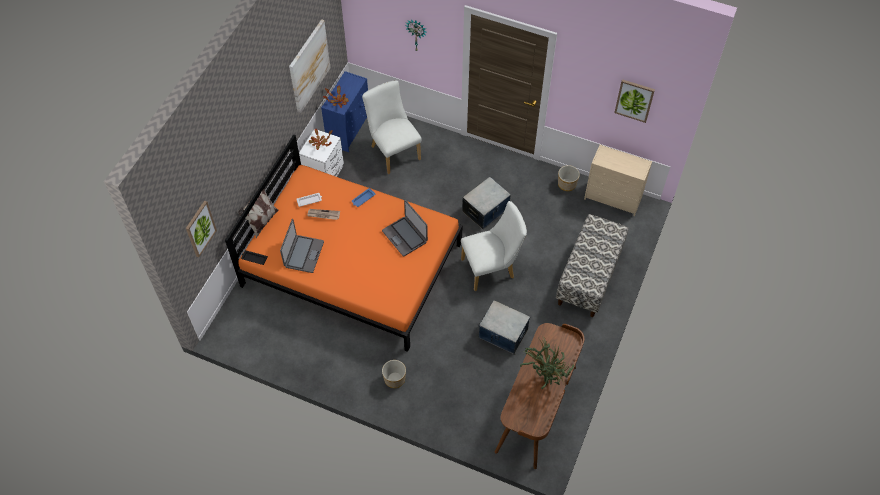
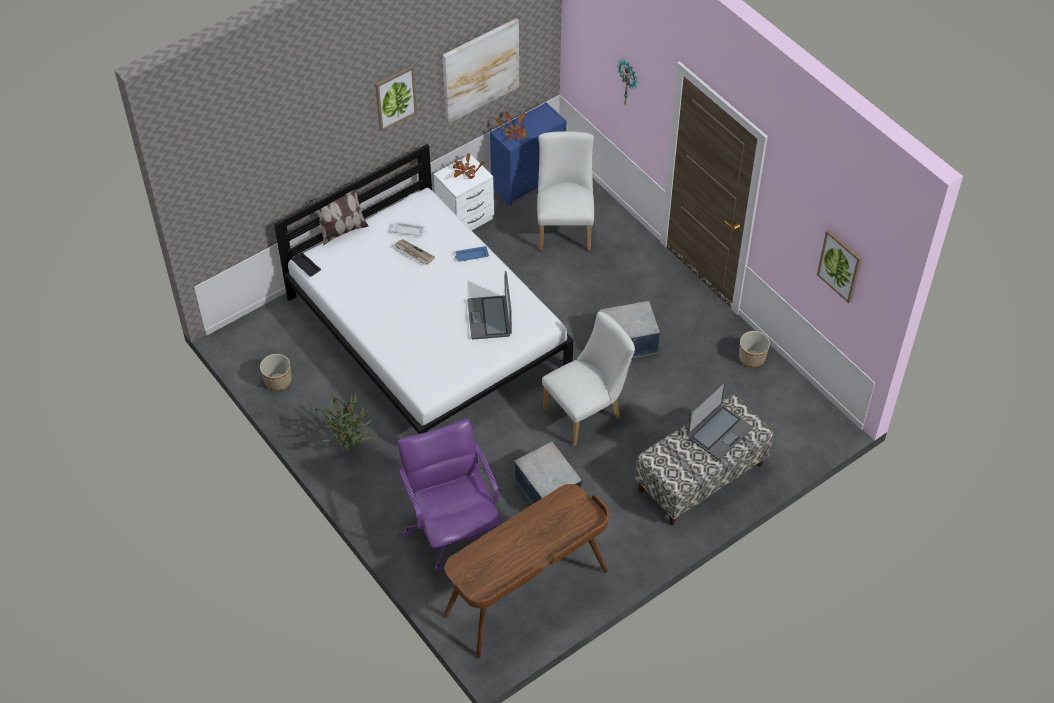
camera: 30 degrees right, 5 degrees down
picture [186,201,217,257] -> picture moved to [375,66,417,131]
orange bed [225,134,462,352] -> white bed [274,144,573,434]
laptop [280,219,324,273] -> laptop moved to [687,381,753,460]
planter [382,360,406,388] -> planter moved to [260,354,291,391]
white chair [461,201,527,291] -> white chair turned 45 degrees counterclockwise [542,311,635,446]
potted plant [520,337,574,389] -> potted plant moved to [315,389,375,453]
beige dresser [584,144,652,216] -> none
none -> purple office chair [398,419,502,572]

